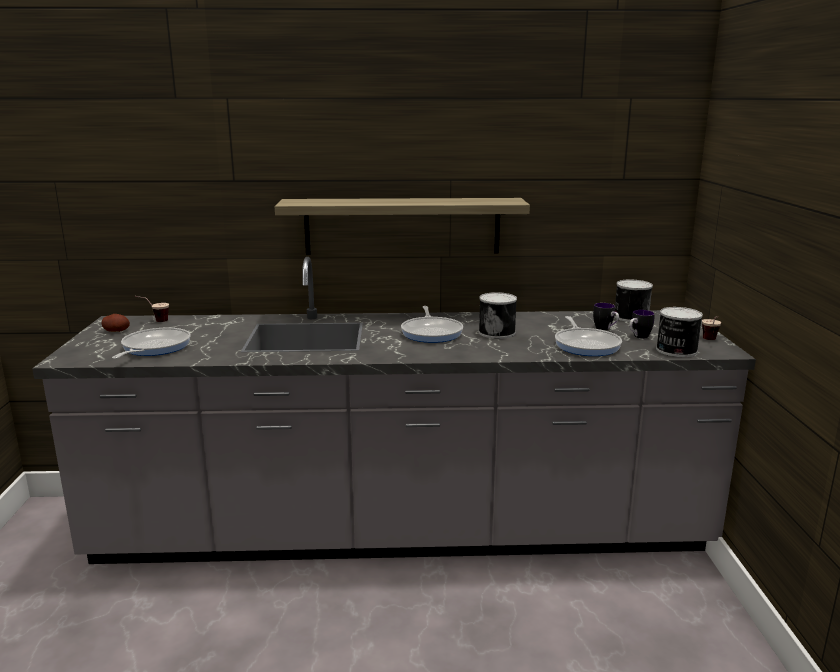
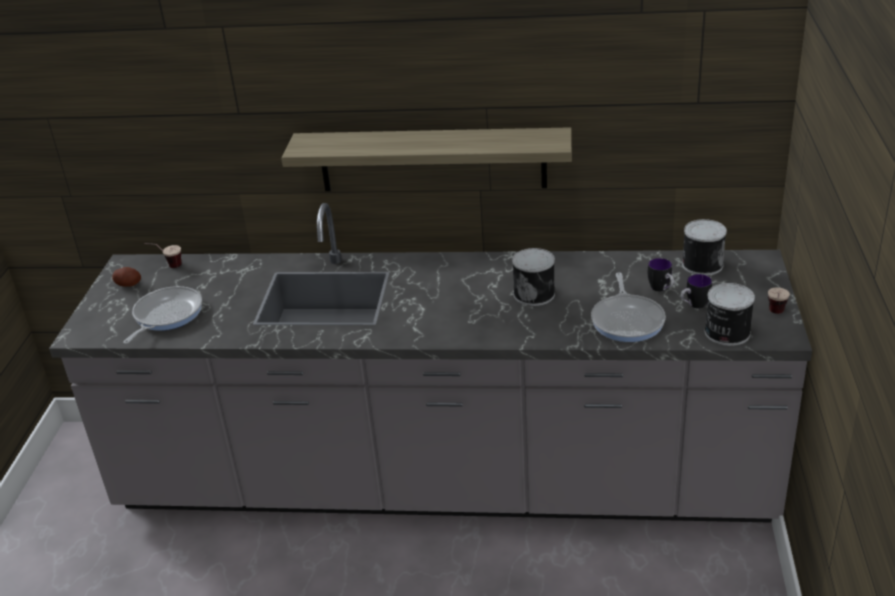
camera: 10 degrees right, 15 degrees up
frying pan [401,306,463,343] -> none

